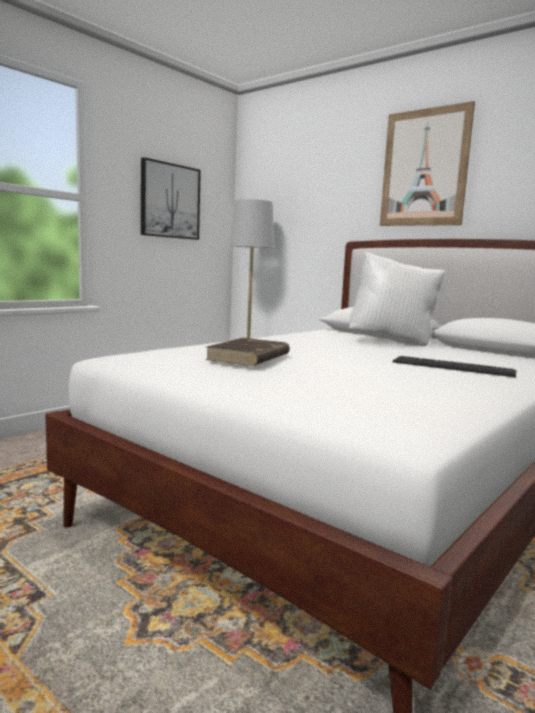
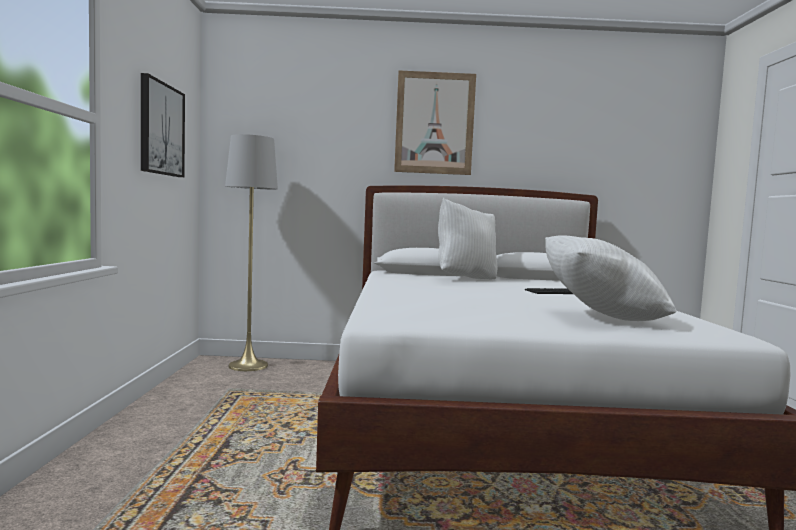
camera: 40 degrees left, 5 degrees down
brown book [205,338,290,366] -> none
none -> white pillow [545,235,676,321]

